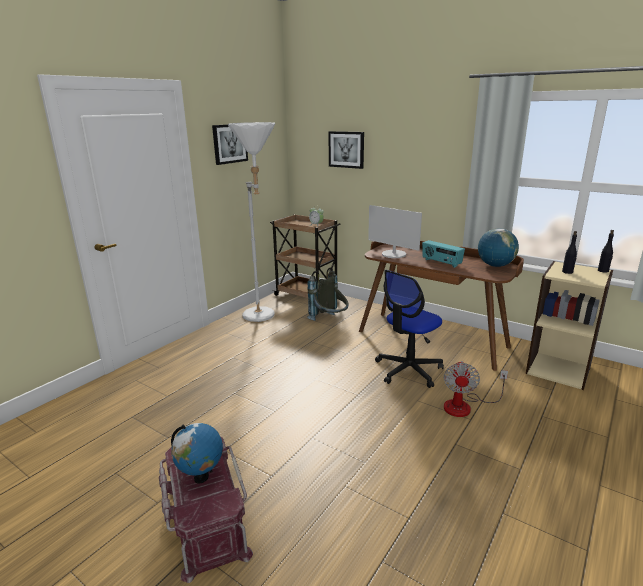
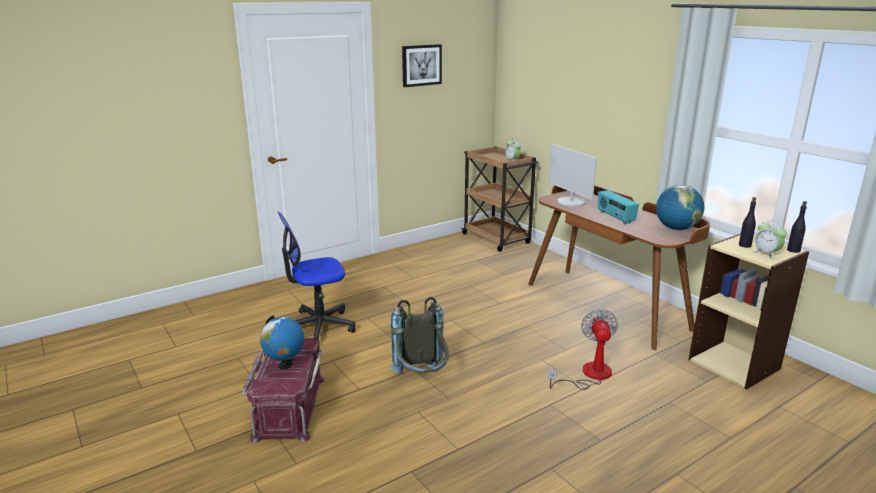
camera: 20 degrees right, 0 degrees up
white floor lamp [228,122,275,322] -> none
grey backpack [307,268,349,321] -> grey backpack moved to [390,297,449,374]
picture [329,131,364,169] -> none
office chair [375,270,444,388] -> office chair moved to [278,212,356,344]
fan [444,361,508,417] -> fan turned 150 degrees clockwise [548,309,618,390]
none -> alarm clock [752,220,787,259]

